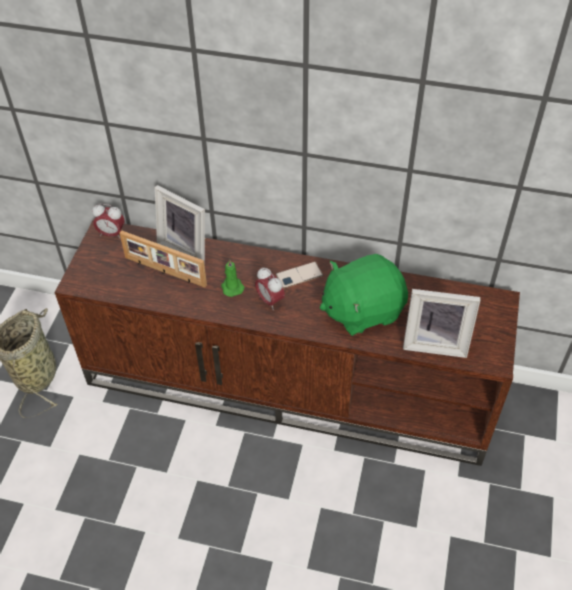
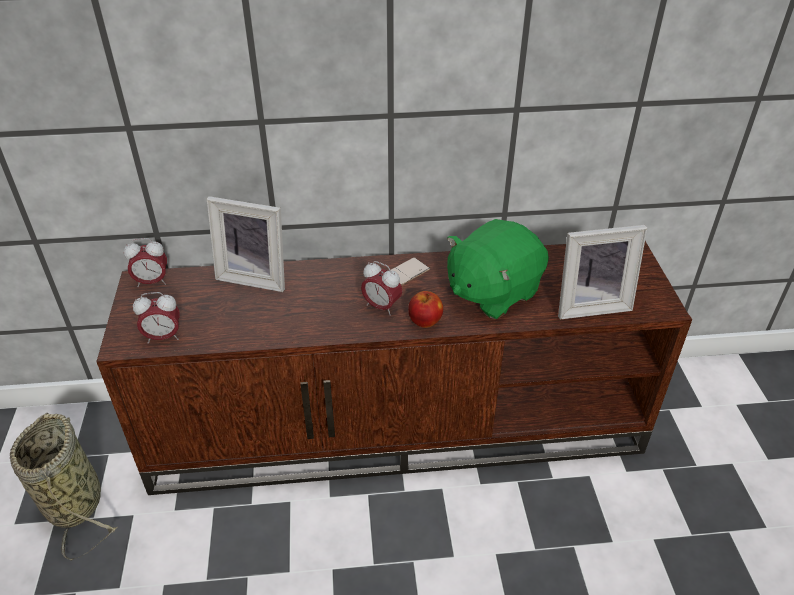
camera: 20 degrees left, 10 degrees down
picture frame [120,230,207,288] -> none
green candle [221,259,244,297] -> none
none -> alarm clock [133,292,180,344]
none -> apple [408,291,443,328]

